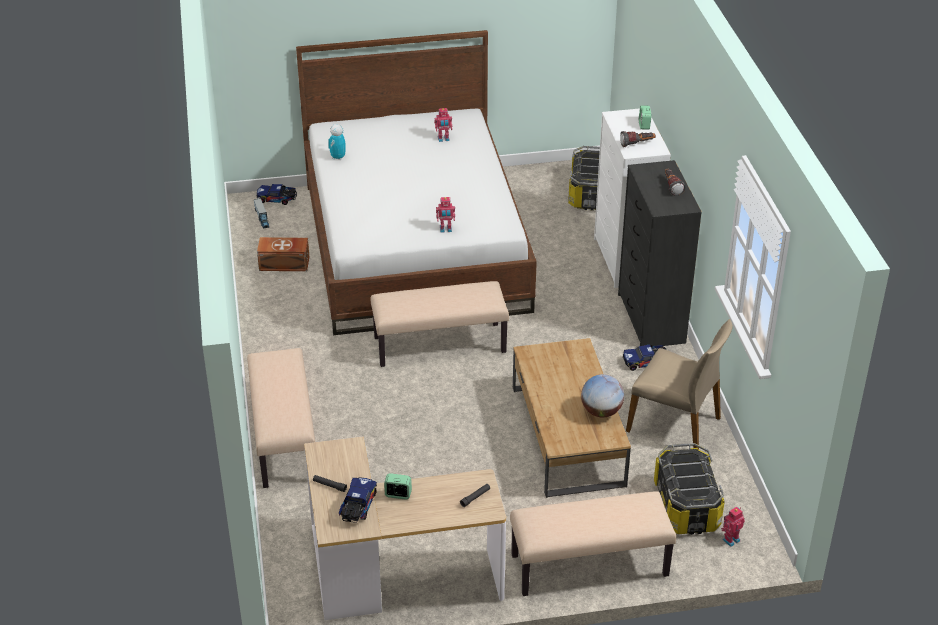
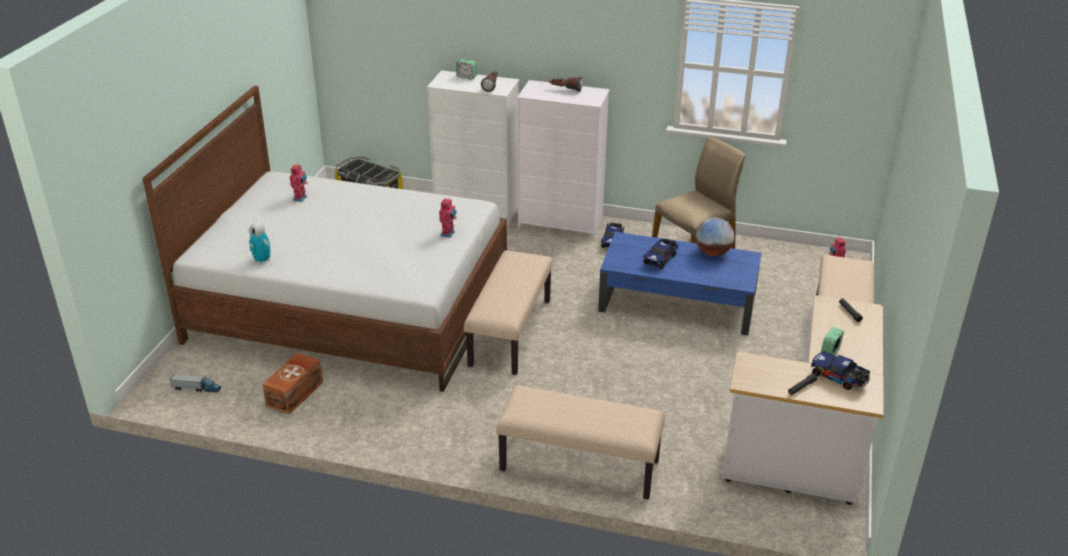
camera: 65 degrees left, 5 degrees down
toy truck [257,184,297,205] -> toy truck moved to [643,238,678,269]
brown coffee table [513,338,631,498] -> blue coffee table [598,232,761,335]
black dresser [618,160,702,346] -> white dresser [517,80,610,239]
storage box [654,443,725,535] -> none

